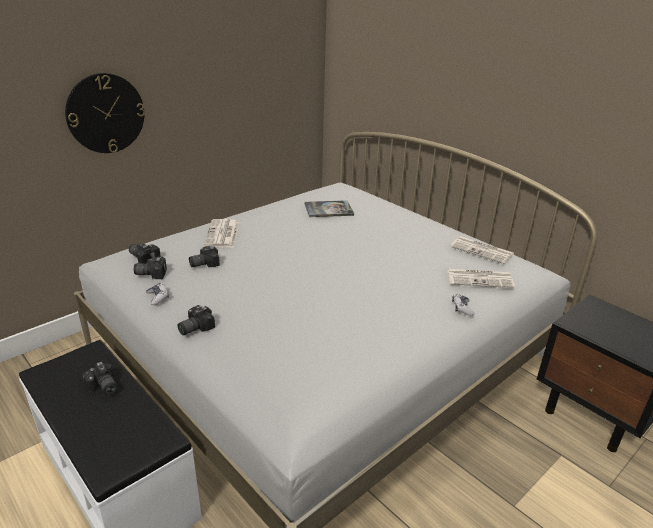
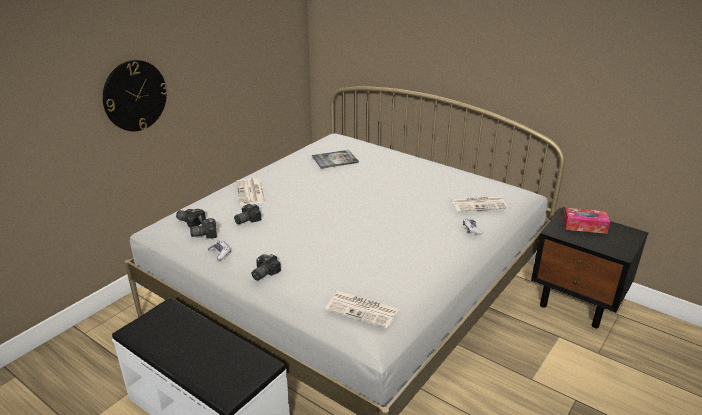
camera: 10 degrees left, 0 degrees up
camera [82,361,118,395] -> none
newspaper [450,236,514,264] -> newspaper moved to [326,291,400,328]
none -> tissue box [563,208,610,234]

